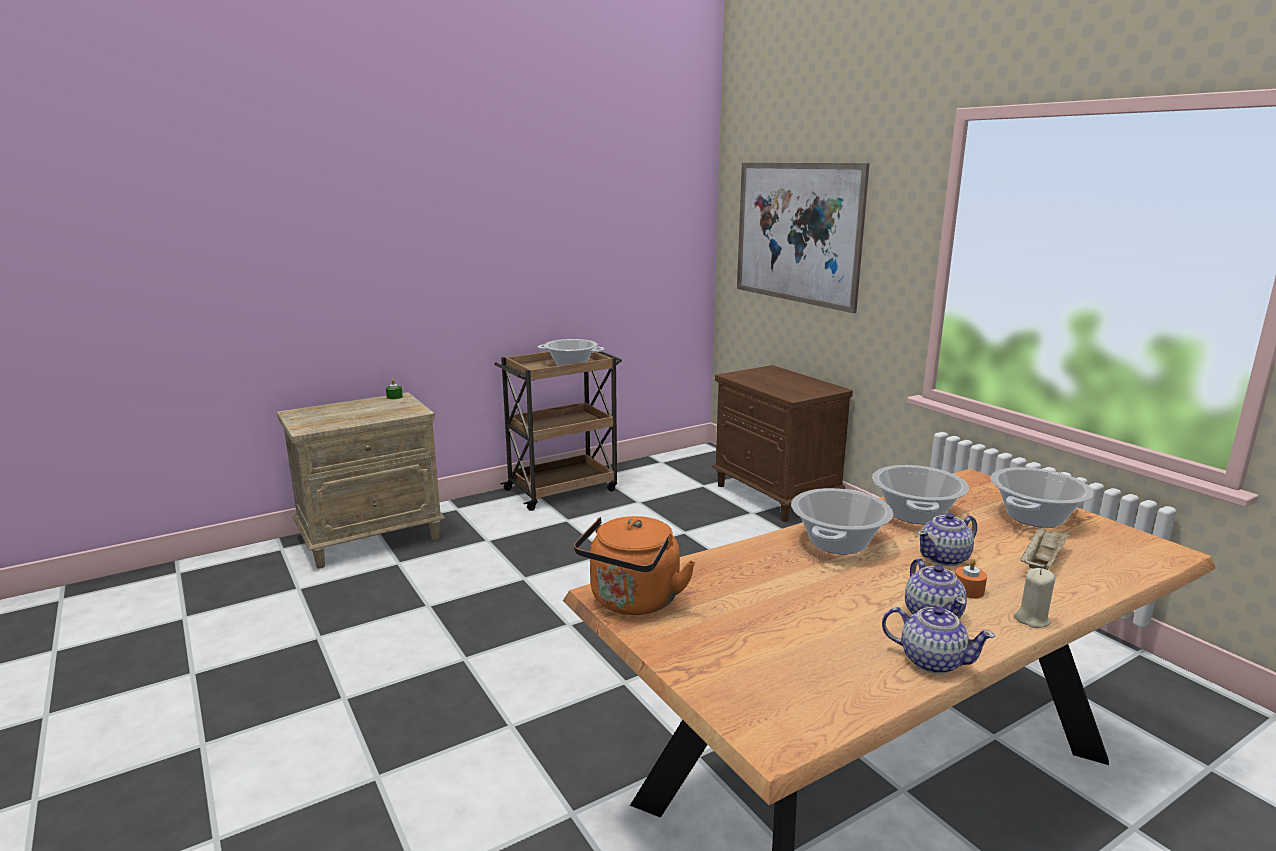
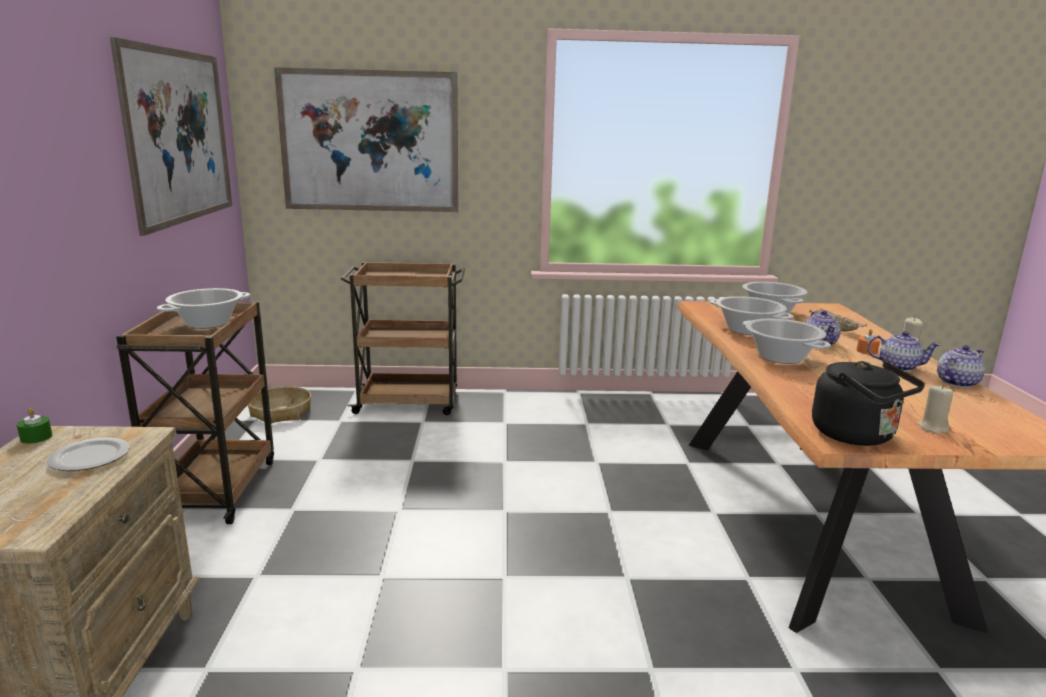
camera: 60 degrees left, 0 degrees up
orange kettle [574,516,695,615] -> black kettle [812,361,925,446]
brown nightstand [711,365,853,522] -> brown cart [341,262,465,415]
none -> plate [47,438,130,471]
none -> picture [110,37,232,236]
none -> basket [248,386,311,424]
none -> beige candle [918,385,953,434]

